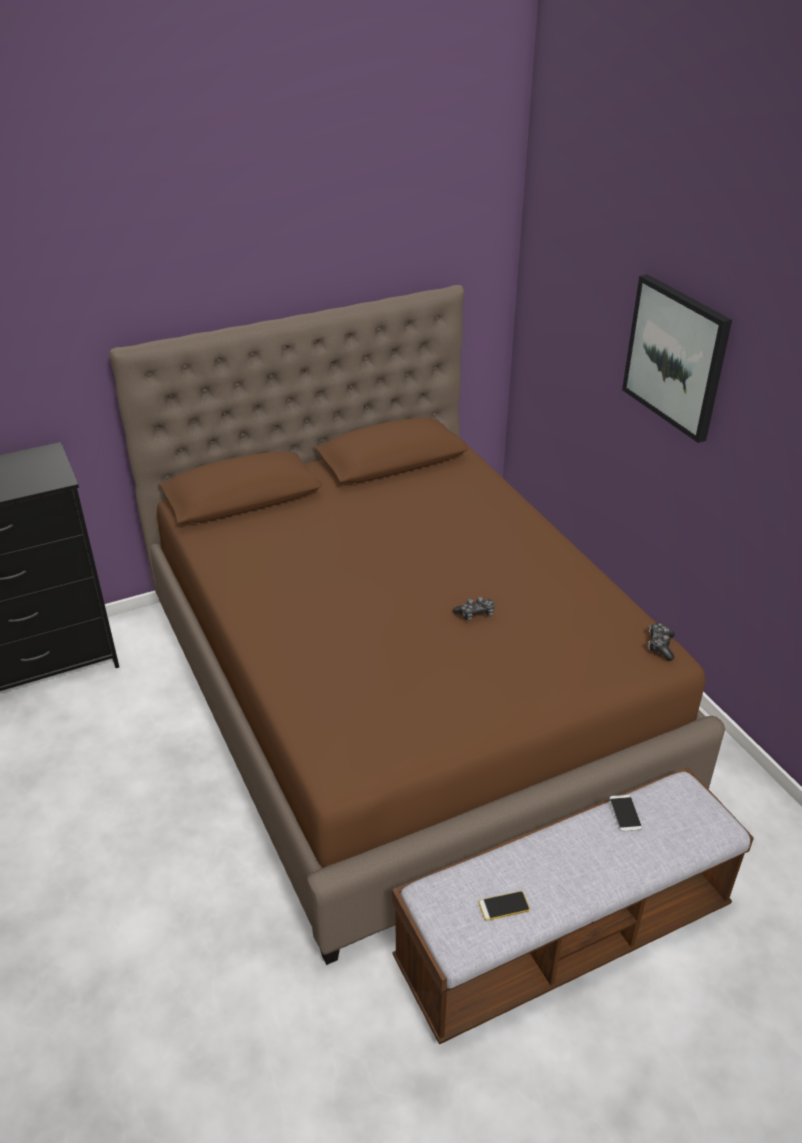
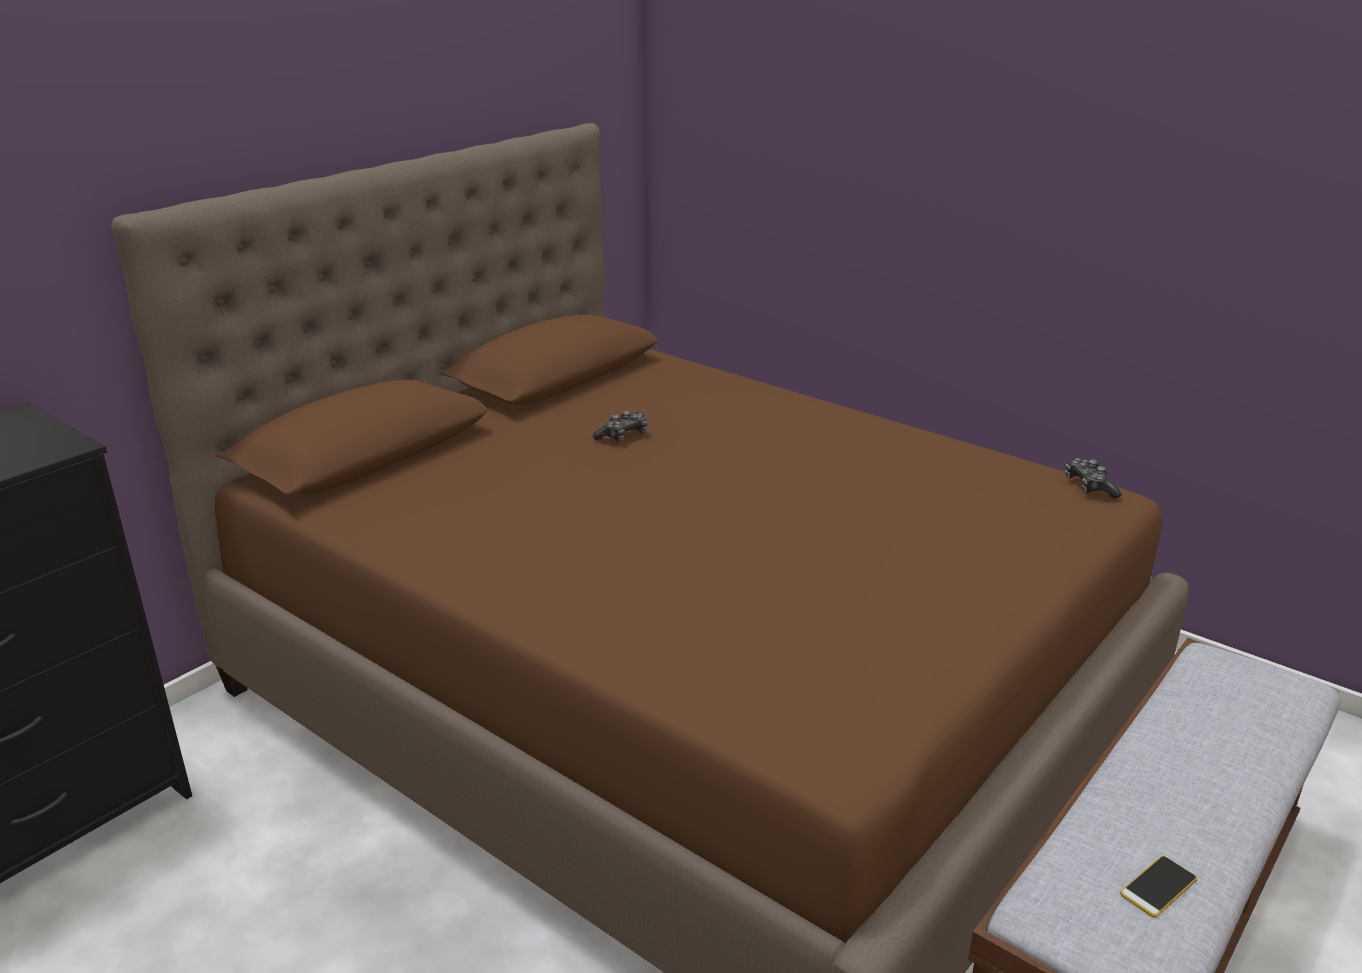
camera: 25 degrees left, 10 degrees down
game controller [453,597,495,621] -> game controller moved to [593,411,648,442]
phone [609,795,642,832] -> none
picture [622,274,732,443] -> none

